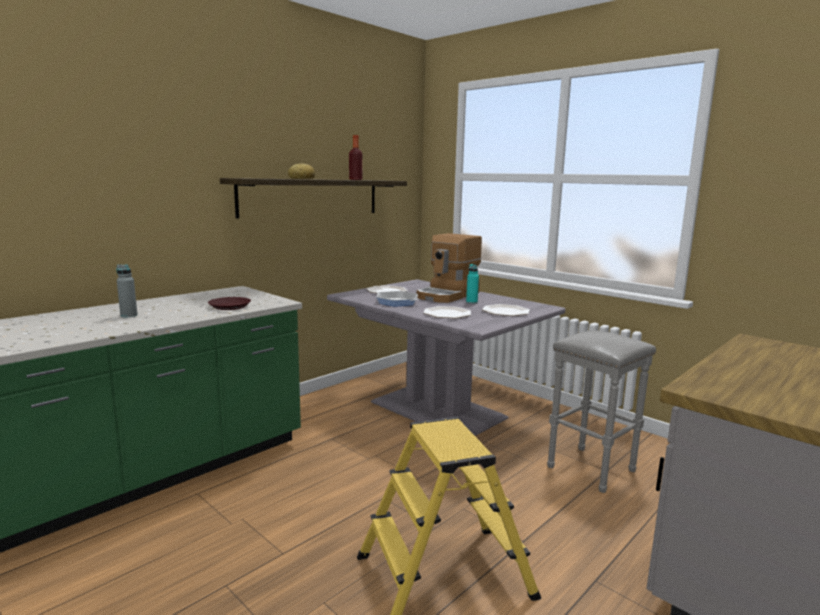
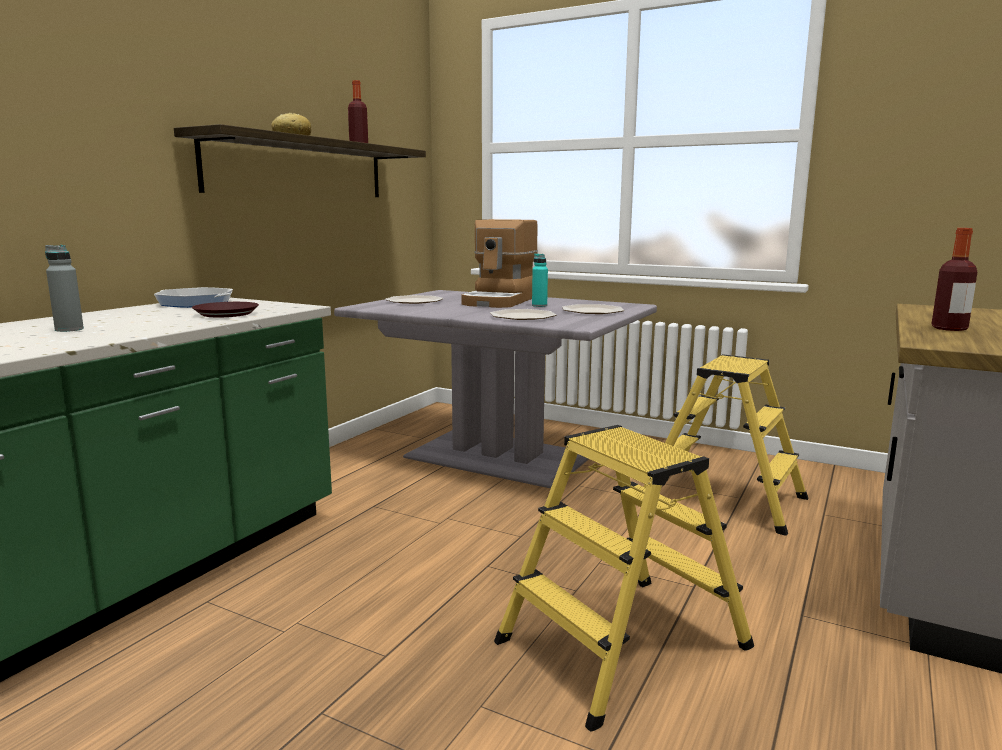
camera: 15 degrees left, 0 degrees up
frying pan [376,291,418,307] -> frying pan moved to [154,287,233,308]
grey stool [547,330,656,493] -> yellow step ladder [643,354,808,536]
none -> bottle [932,228,977,331]

